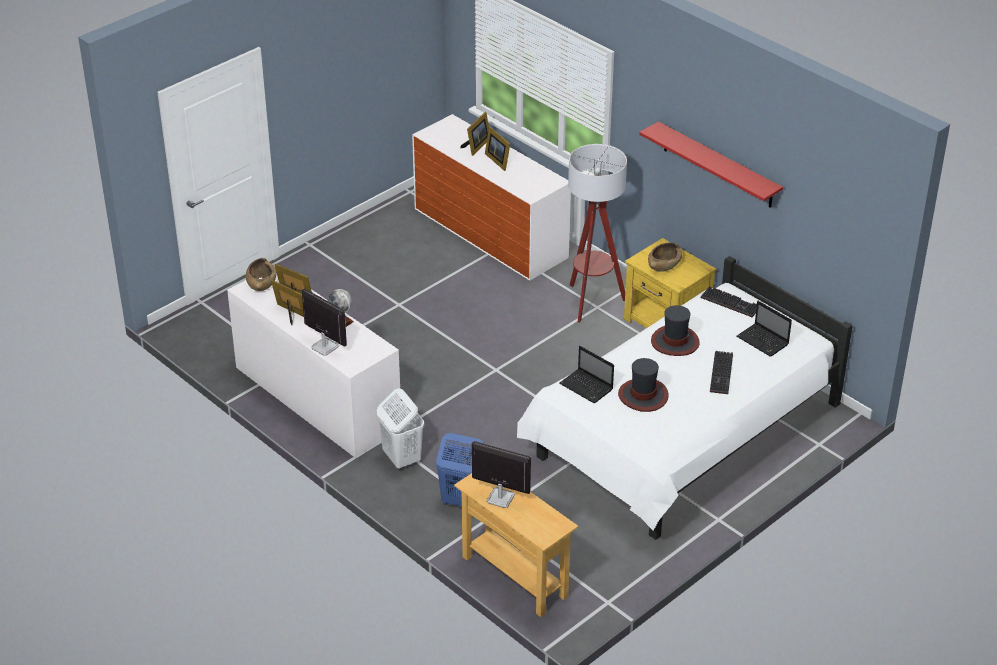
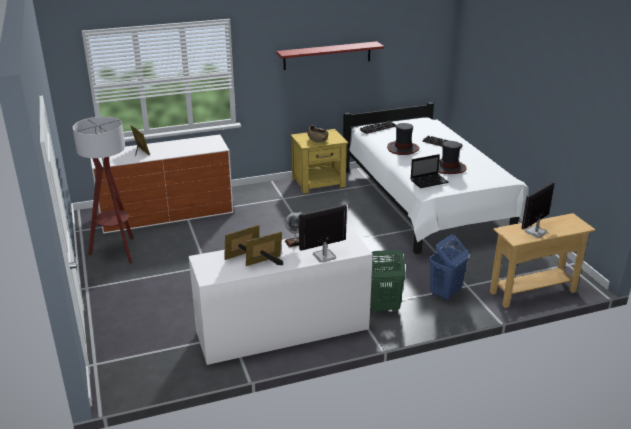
camera: 65 degrees left, 10 degrees down
brown bowl [246,258,277,291] -> none
white laundry basket [377,388,424,469] -> green laundry basket [370,250,406,313]
picture frame [485,127,510,171] -> none
floor lamp [568,144,627,323] -> floor lamp moved to [72,116,133,264]
laptop [737,301,792,357] -> none

